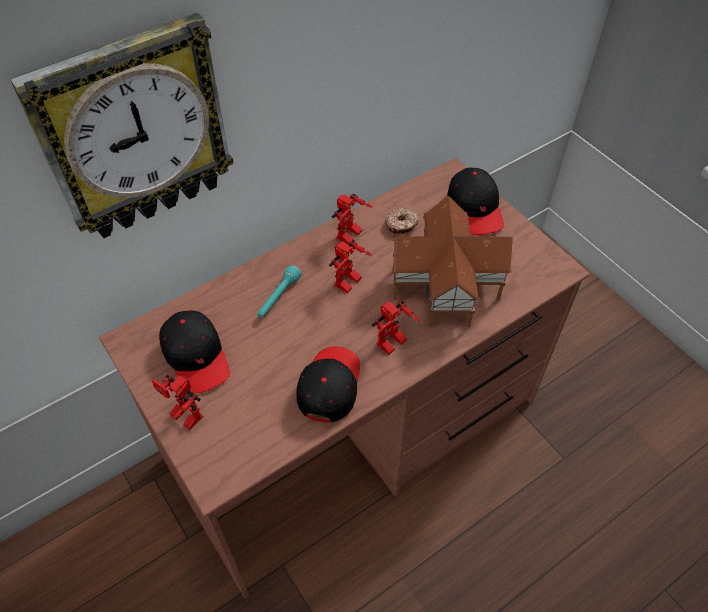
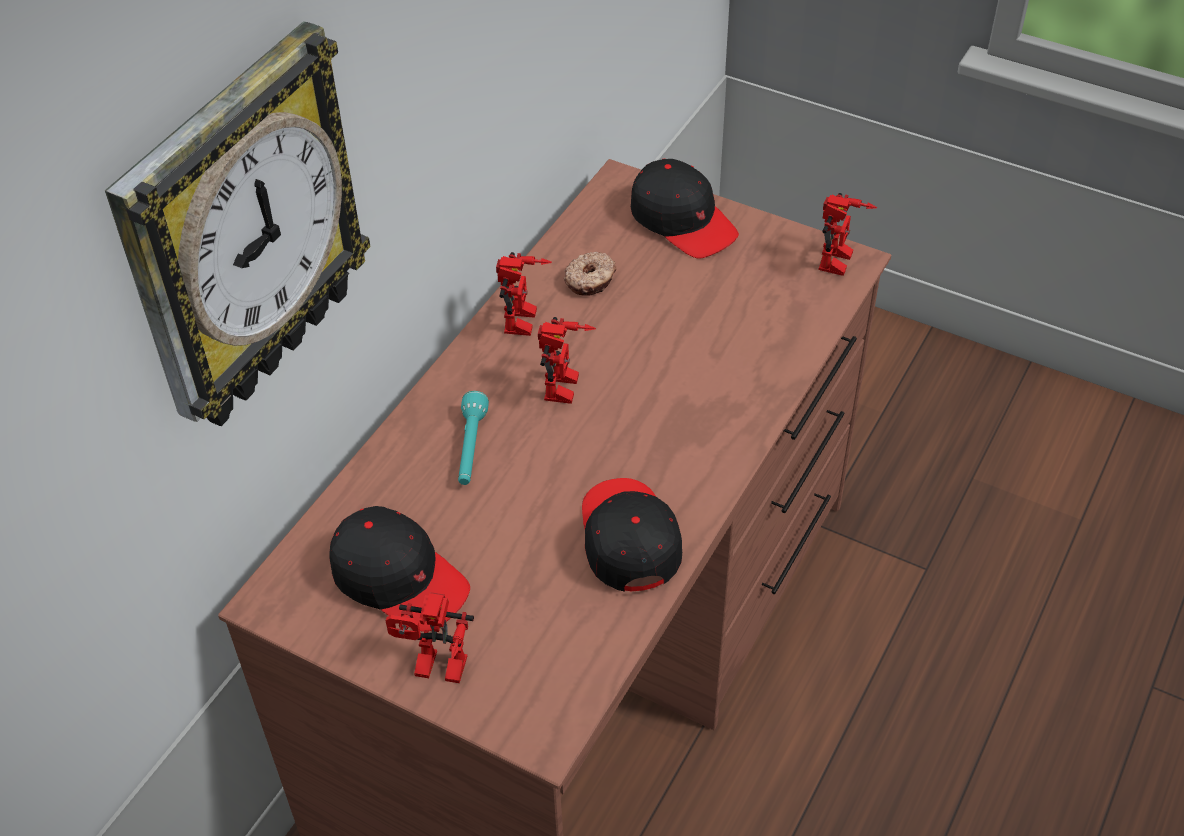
camera: 25 degrees left, 5 degrees down
toy robot [372,301,420,355] -> toy robot moved to [819,193,877,276]
toy house [391,196,513,327] -> none

